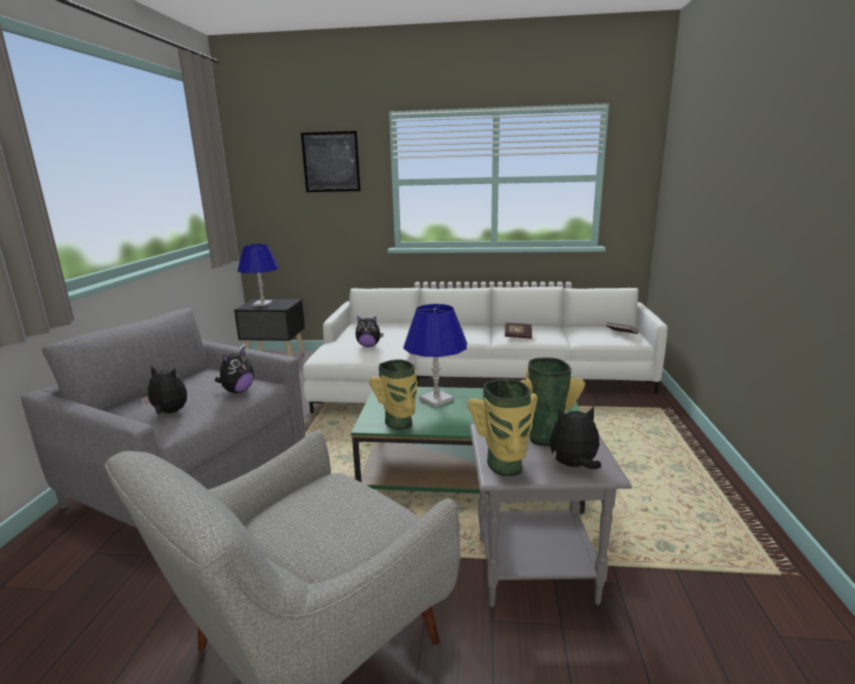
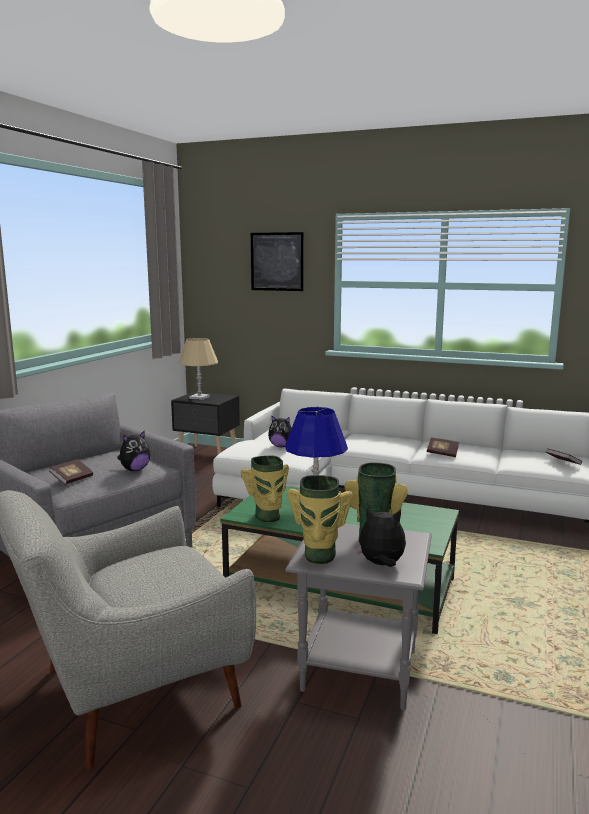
camera: 15 degrees right, 5 degrees down
plush toy [141,366,187,414] -> book [49,459,93,485]
blue table lamp [238,244,279,307] -> beige table lamp [178,338,218,400]

